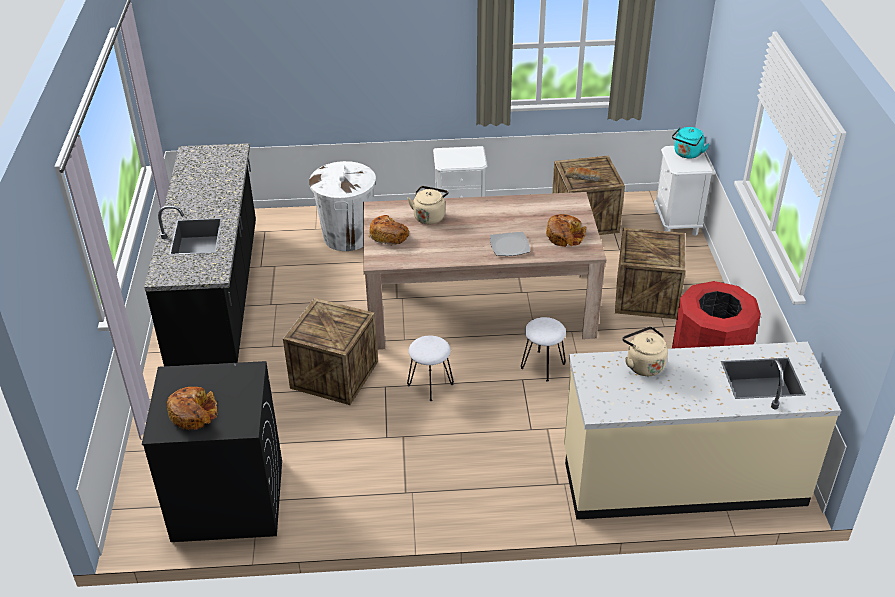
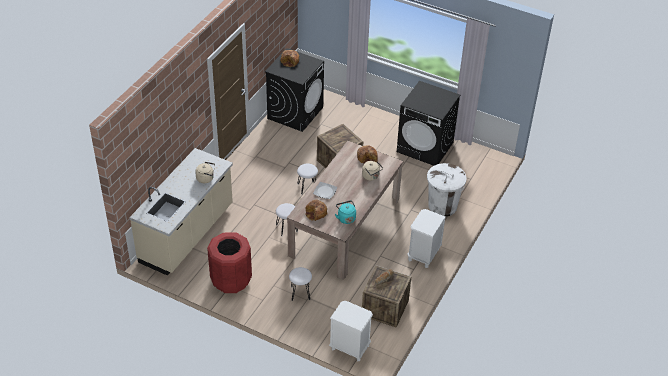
camera: 120 degrees right, 5 degrees up
black counter [144,143,256,366] -> black washing machine [397,81,460,166]
crate [615,228,686,319] -> white stool [289,267,312,301]
turquoise kettle [672,127,709,159] -> turquoise kettle moved to [335,201,356,224]

